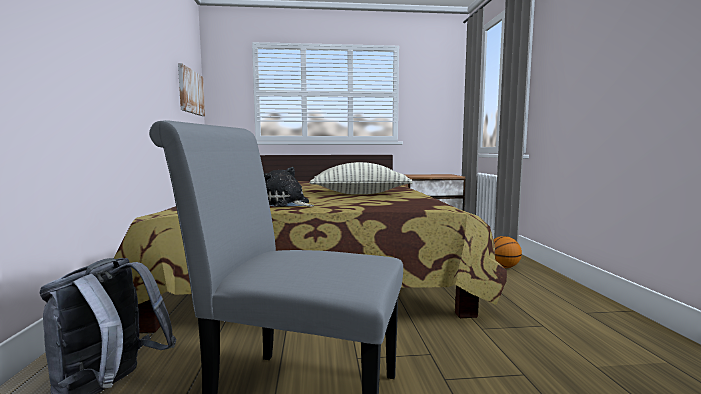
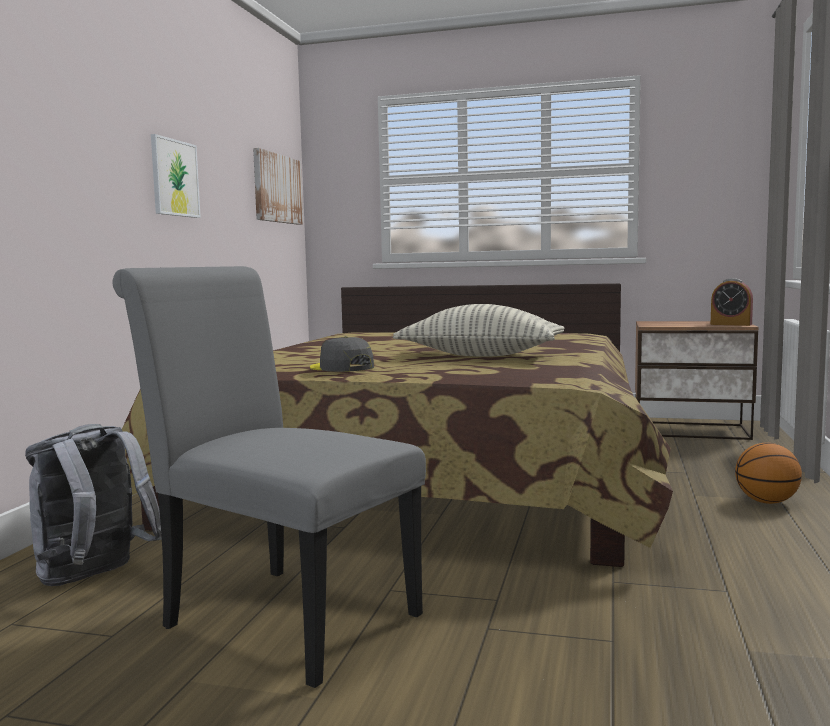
camera: 20 degrees right, 0 degrees up
plush toy [264,167,314,207] -> grey cap [310,336,374,372]
none -> picture [151,134,201,218]
none -> alarm clock [710,278,753,326]

